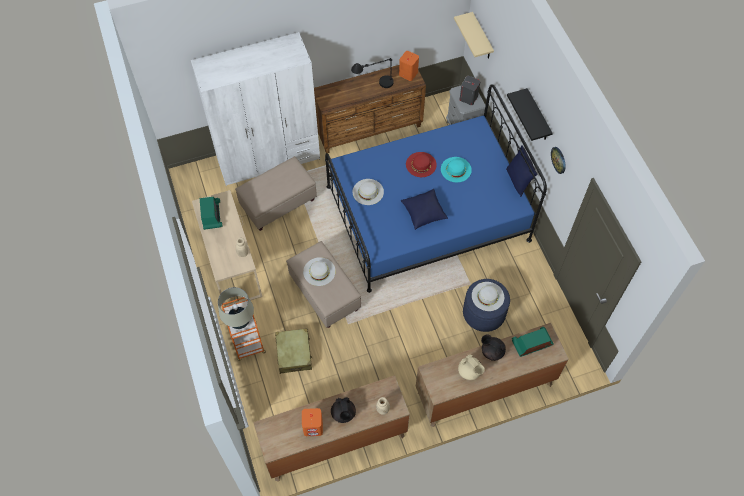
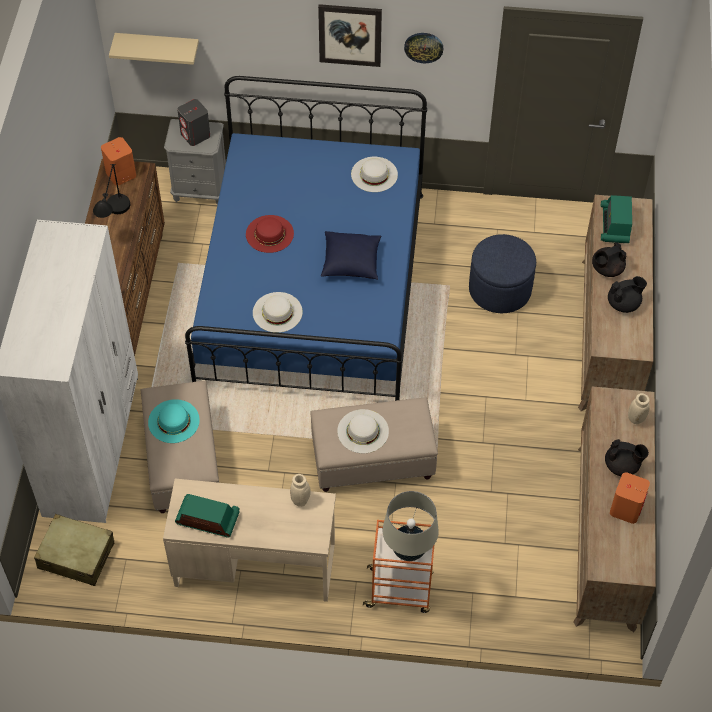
camera: 65 degrees left, 5 degrees down
beige suitcase [275,328,312,374] -> beige suitcase moved to [34,514,114,586]
turquoise hat [441,157,472,182] -> turquoise hat moved to [148,399,200,443]
beige teapot [458,354,485,380] -> black teapot [608,276,647,313]
white hat [472,282,504,311] -> white hat moved to [351,157,398,192]
blue pillow [506,145,537,197] -> none
black shelf [507,88,553,141] -> picture [318,4,382,67]

